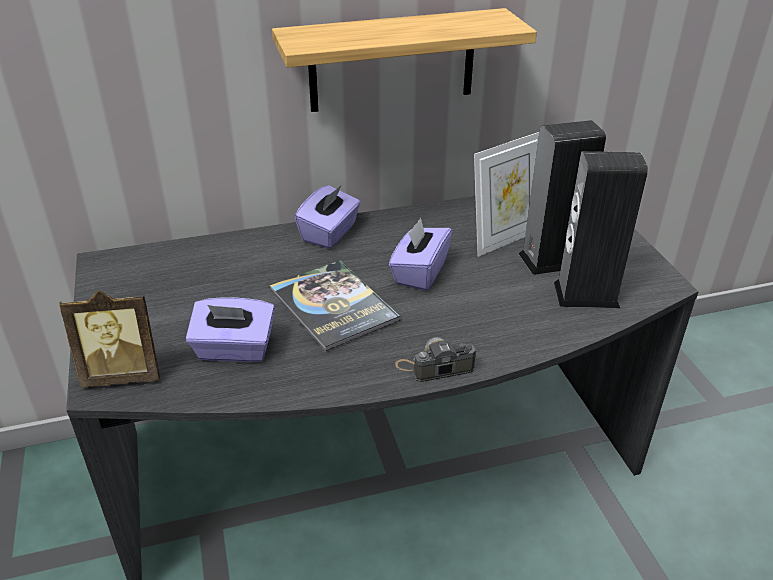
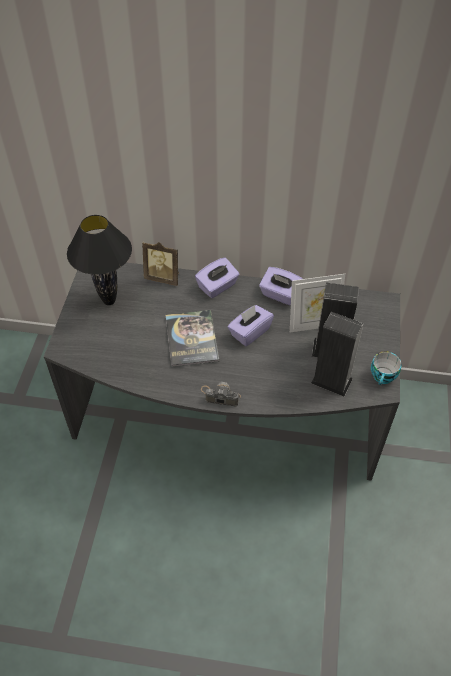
camera: 25 degrees right, 15 degrees up
picture frame [59,290,160,388] -> picture frame moved to [142,242,179,286]
purple tissue box [186,297,275,362] -> purple tissue box moved to [259,267,303,306]
shelf [272,8,537,112] -> none
none -> black table lamp [67,215,132,305]
none -> cup [371,352,401,385]

